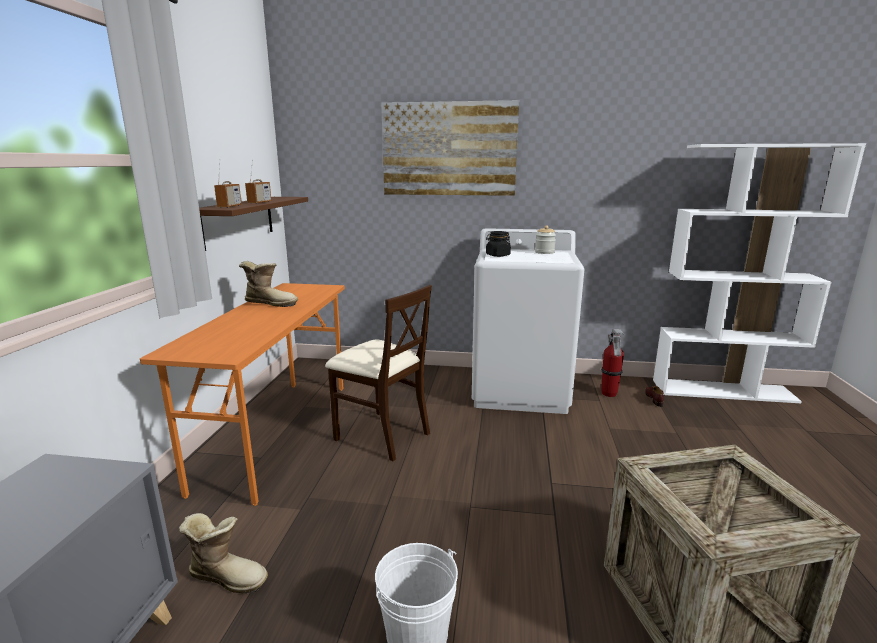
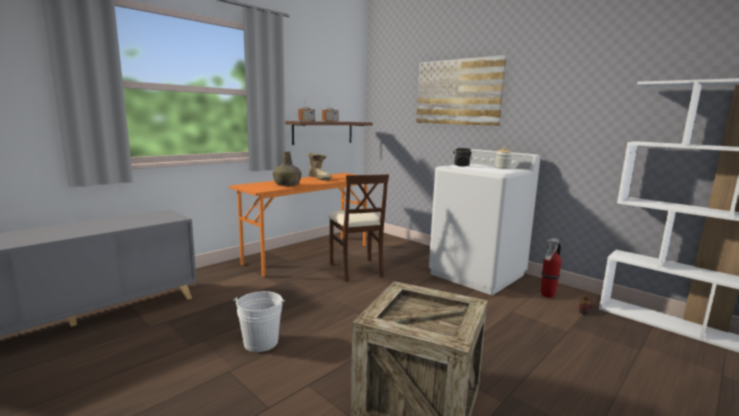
camera: 35 degrees right, 5 degrees down
boot [179,513,268,594] -> none
none -> green bottle [273,151,301,186]

